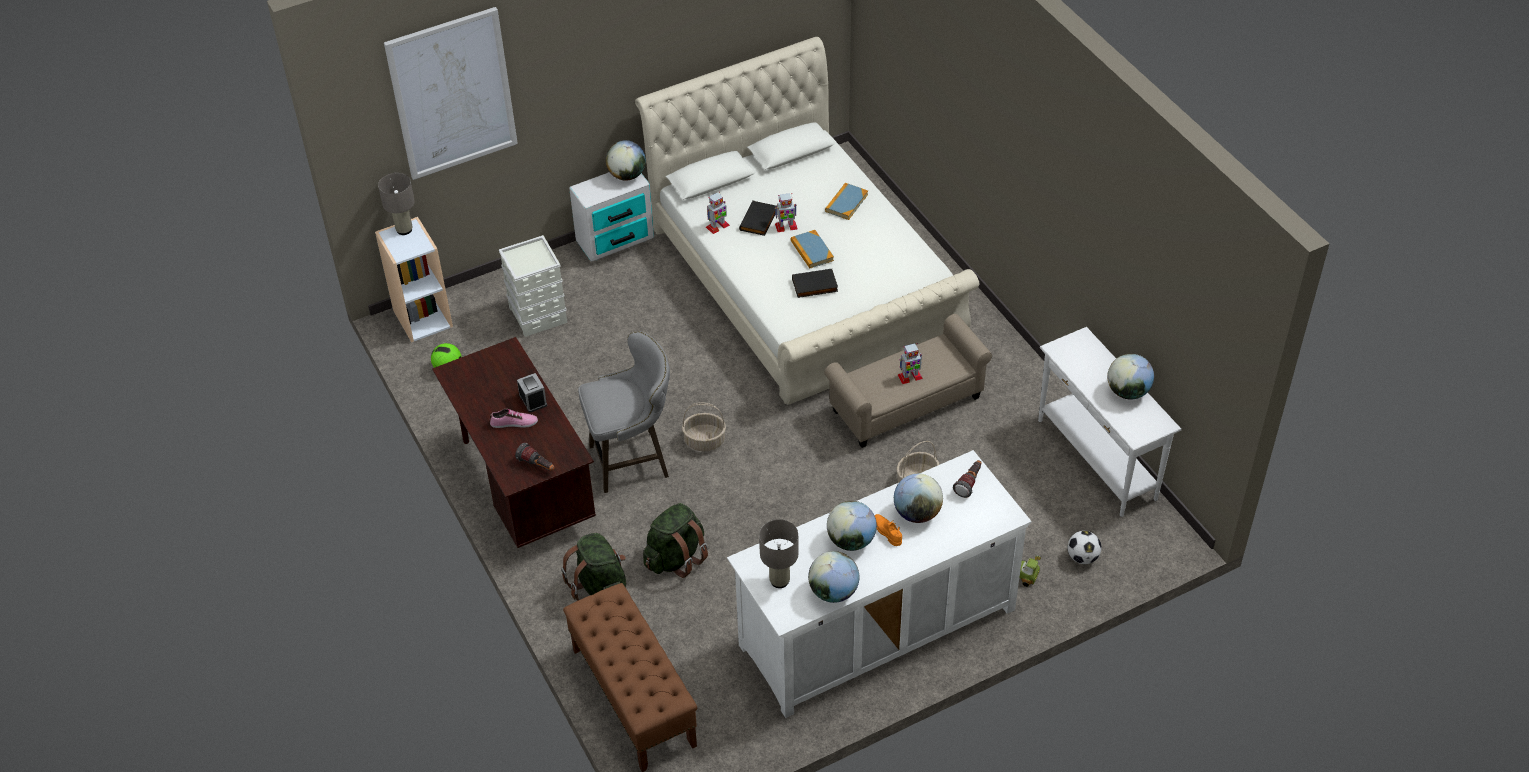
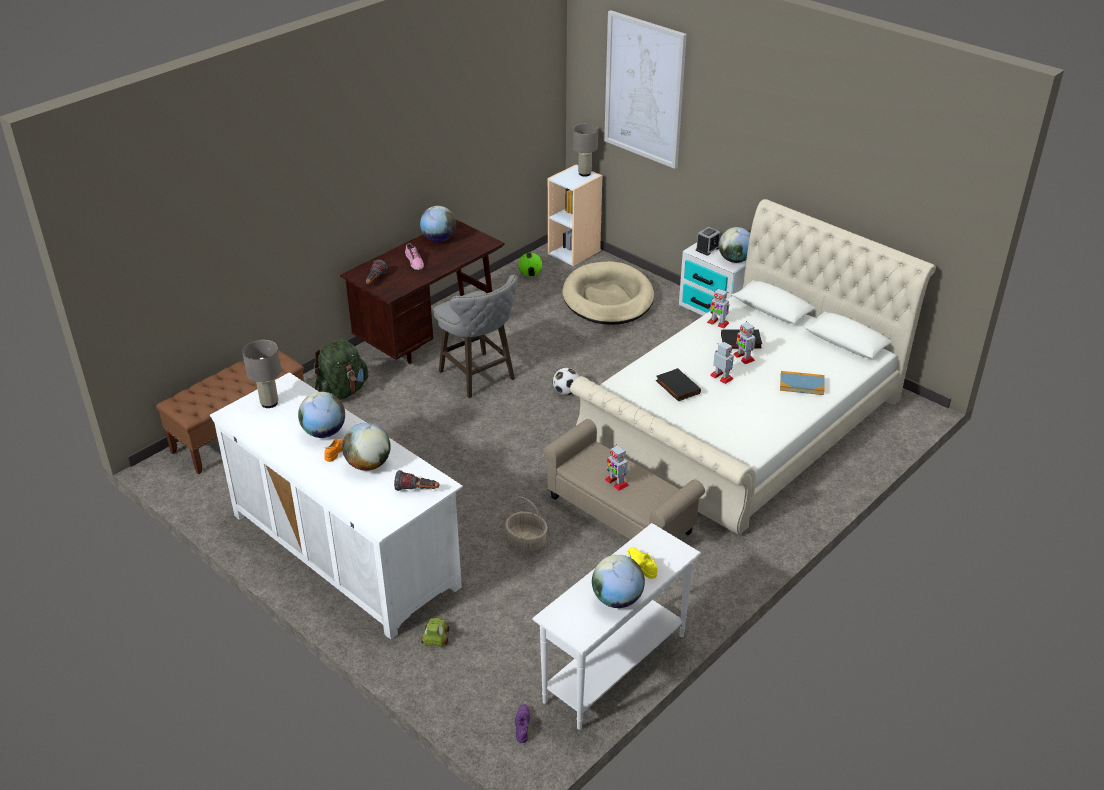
camera: 70 degrees right, 10 degrees down
grey storage box [499,235,567,337] -> beige dog bed [562,261,654,325]
alarm clock [517,373,547,413] -> alarm clock moved to [696,227,721,256]
green backpack [643,503,708,578] -> none
basket [682,402,726,451] -> none
book [791,230,834,268] -> toy robot [710,342,734,384]
globe [808,551,860,603] -> globe moved to [420,206,456,242]
football [1067,531,1102,564] -> football moved to [553,368,579,395]
none -> purple shoe [515,704,530,743]
none -> yellow shoe [628,547,657,579]

